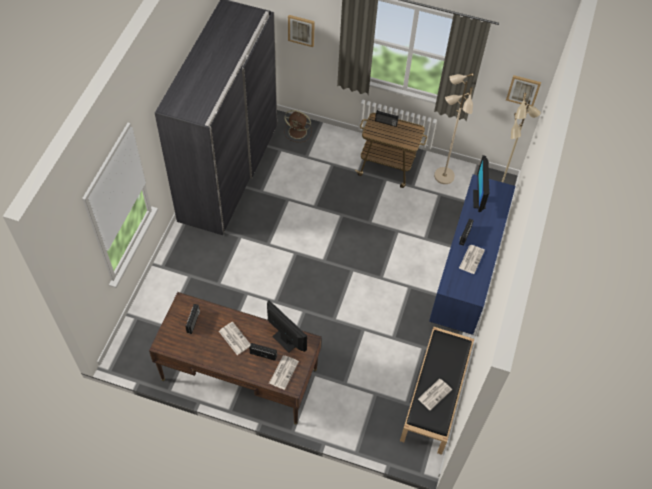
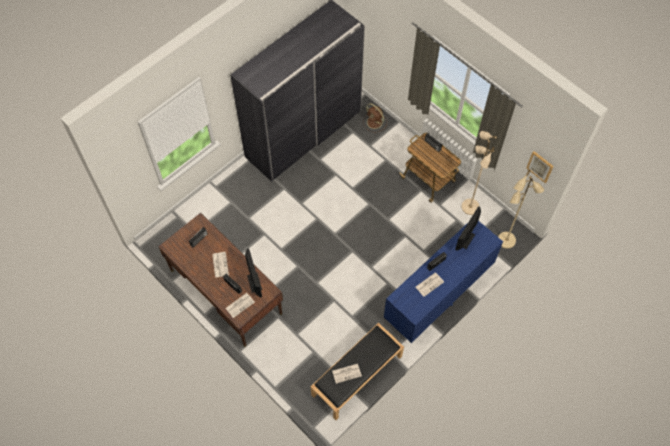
camera: 30 degrees right, 5 degrees up
picture [288,15,315,47] -> none

